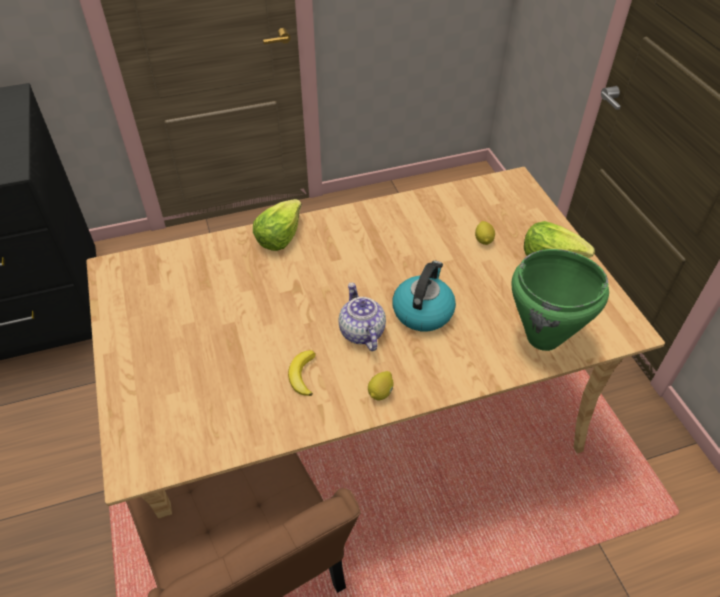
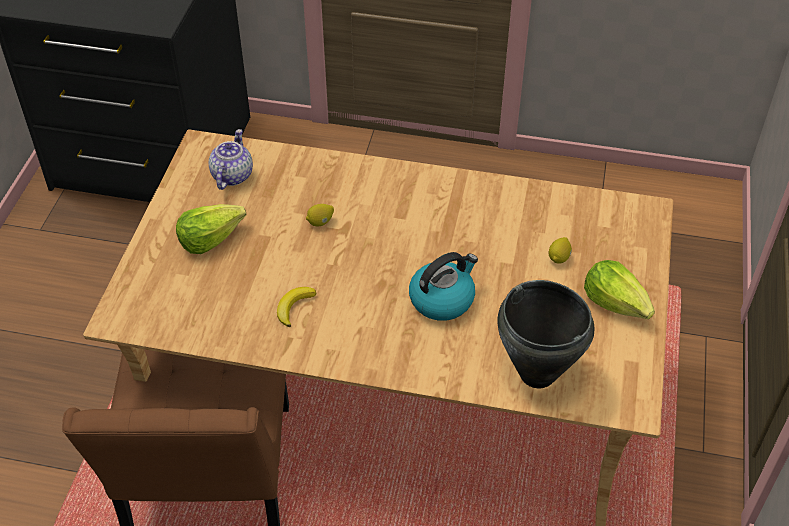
camera: 30 degrees right, 0 degrees up
lettuce [253,199,302,251] -> lettuce moved to [176,204,246,254]
teapot [339,283,386,351] -> teapot moved to [209,129,253,190]
lemon [368,371,394,400] -> lemon moved to [306,204,334,226]
green cooking pot [512,249,609,351] -> black cooking pot [497,280,594,388]

